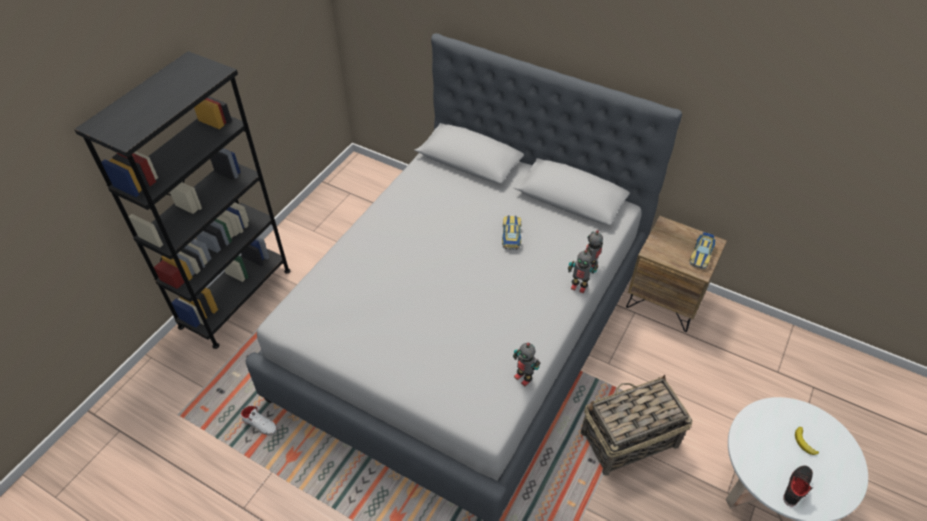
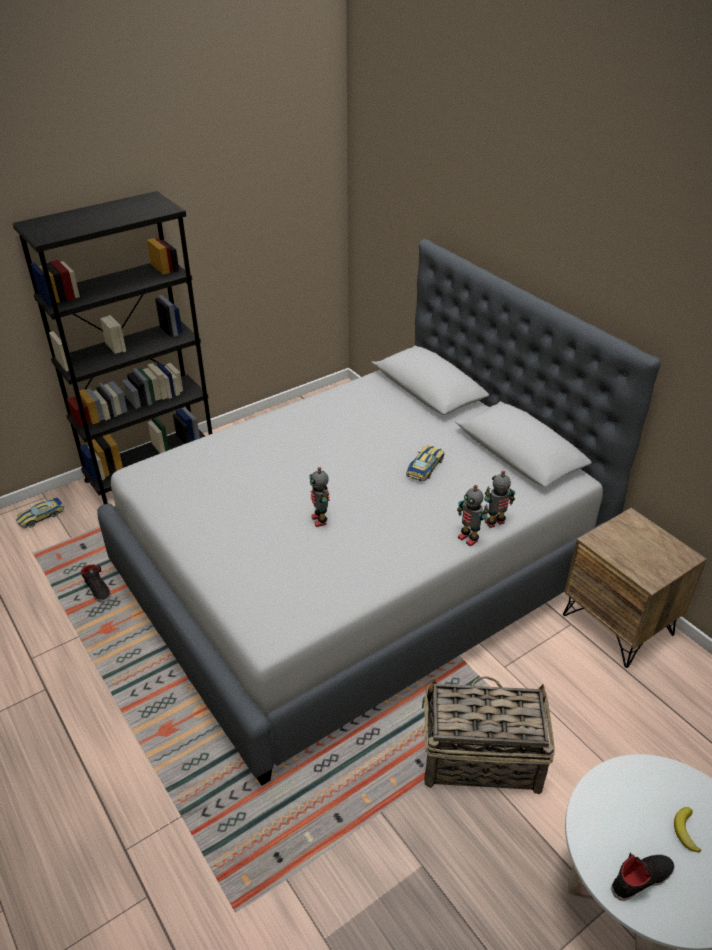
camera: 25 degrees right, 10 degrees down
white shoe [241,405,277,435] -> black shoe [81,564,111,603]
toy robot [513,343,540,386] -> toy robot moved to [309,467,330,527]
toy car [690,232,716,269] -> toy car moved to [16,498,64,528]

